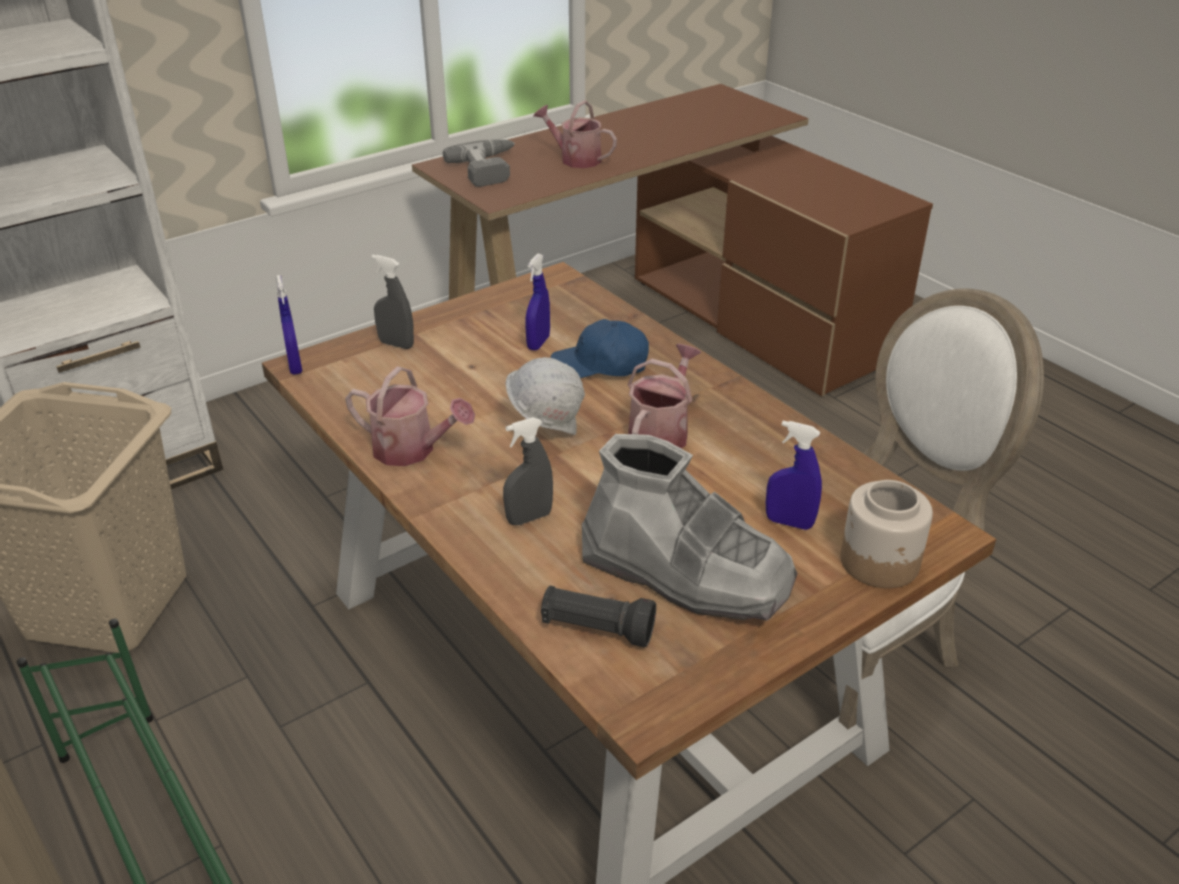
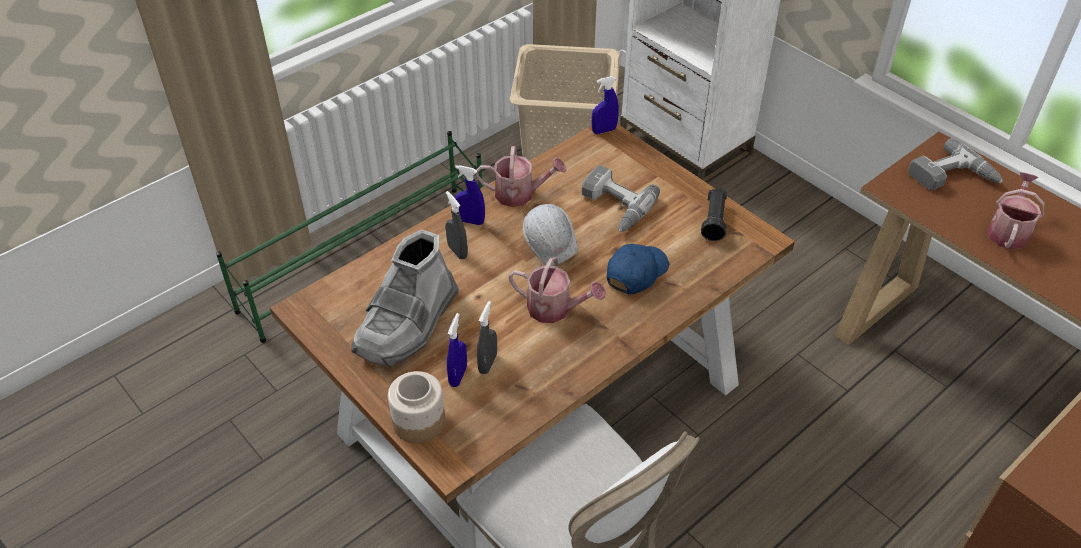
camera: 85 degrees right, 10 degrees up
watering can [345,366,475,466] -> watering can turned 105 degrees counterclockwise [476,146,567,207]
grey spray bottle [371,255,414,349] -> grey spray bottle moved to [477,301,497,374]
blue spray bottle [525,254,550,350] -> blue spray bottle moved to [455,165,485,225]
black flashlight [541,586,656,647] -> black flashlight moved to [701,188,727,241]
blue cap [551,319,649,378] -> blue cap turned 45 degrees clockwise [607,244,669,294]
none -> power drill [581,165,660,232]

